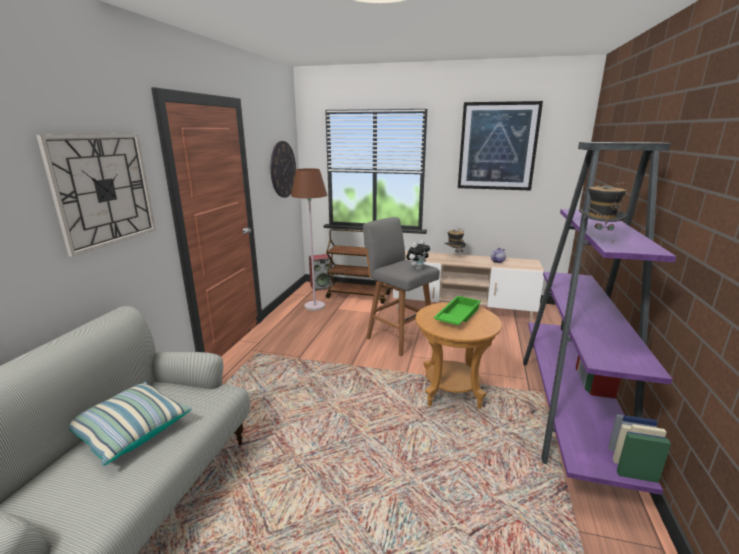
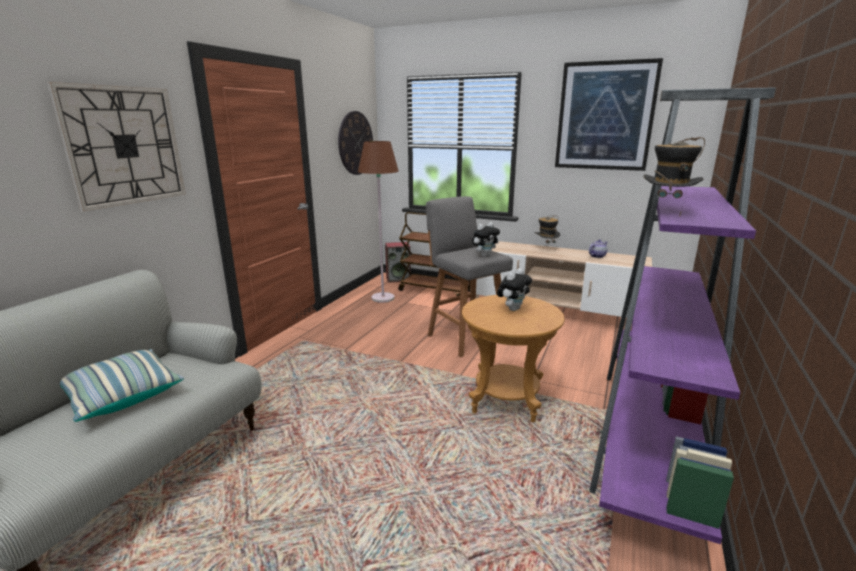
camera: 10 degrees right, 0 degrees up
green tray [434,296,481,325] -> plush toy [497,268,532,311]

